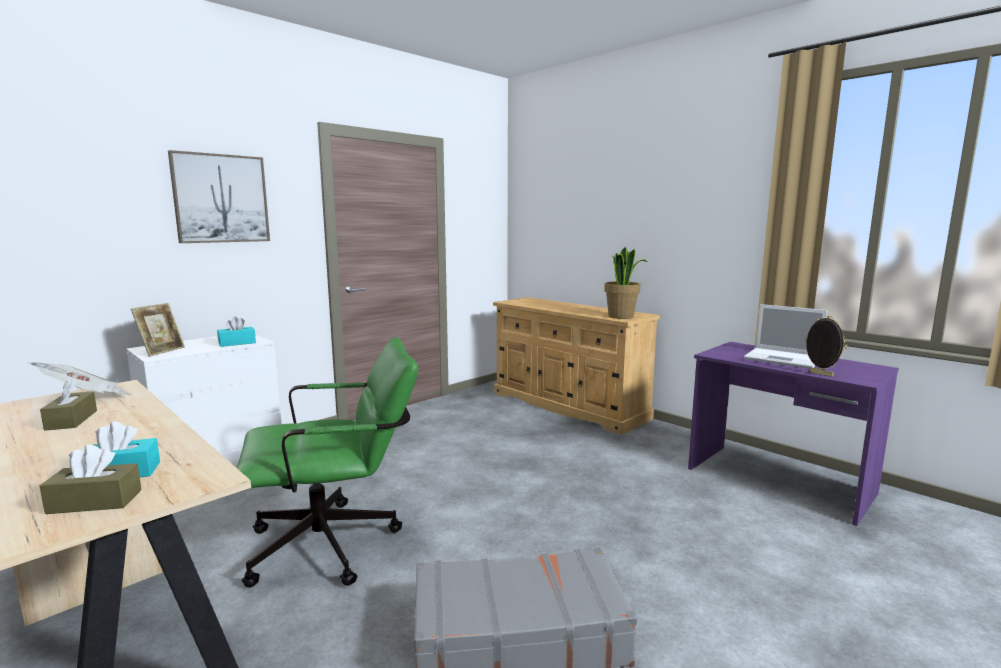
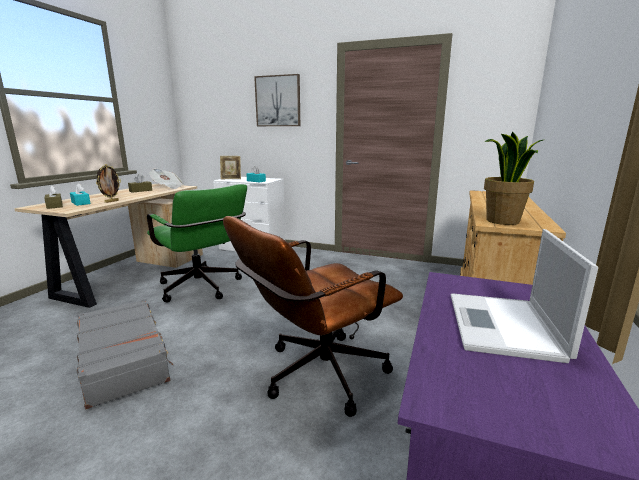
camera: 65 degrees right, 5 degrees up
picture frame [805,316,847,377] -> picture frame moved to [96,164,121,203]
none -> brown office chair [223,216,403,417]

